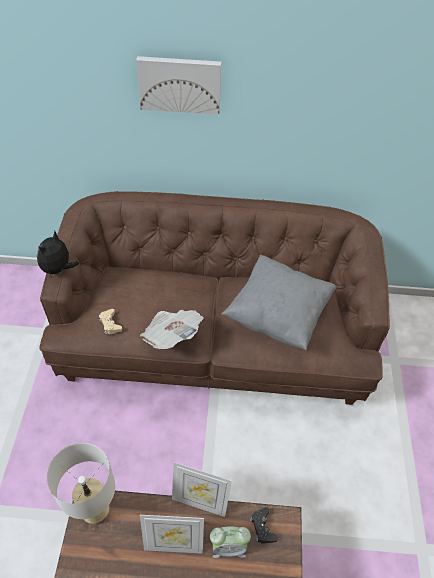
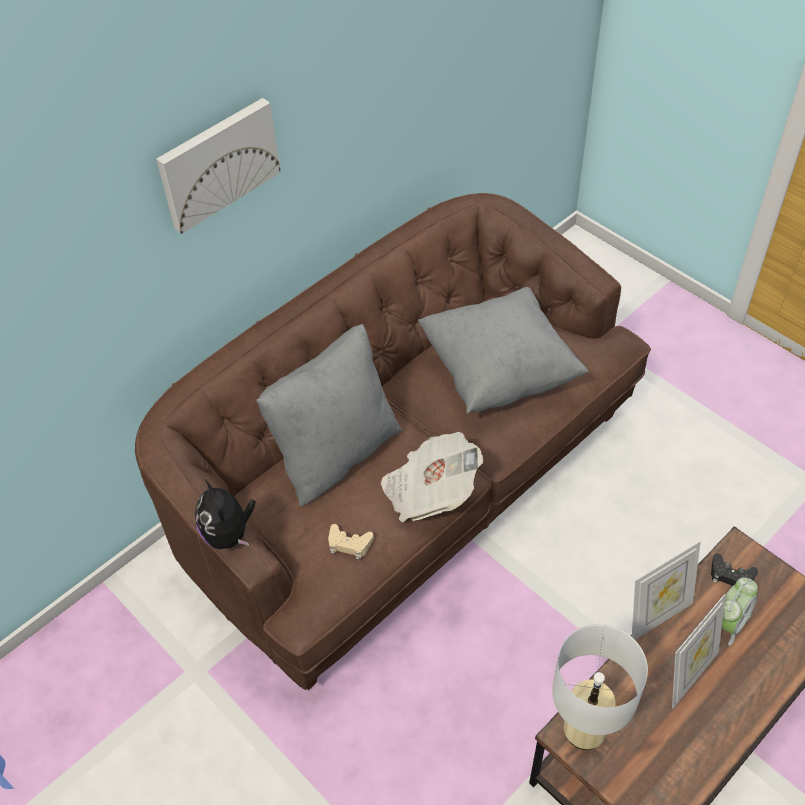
camera: 45 degrees left, 0 degrees up
none -> grey pillow [256,324,402,507]

